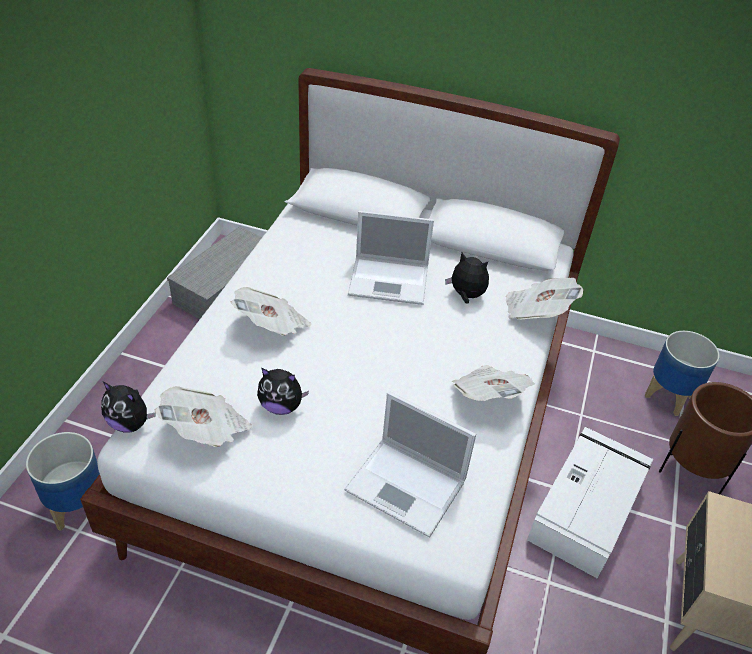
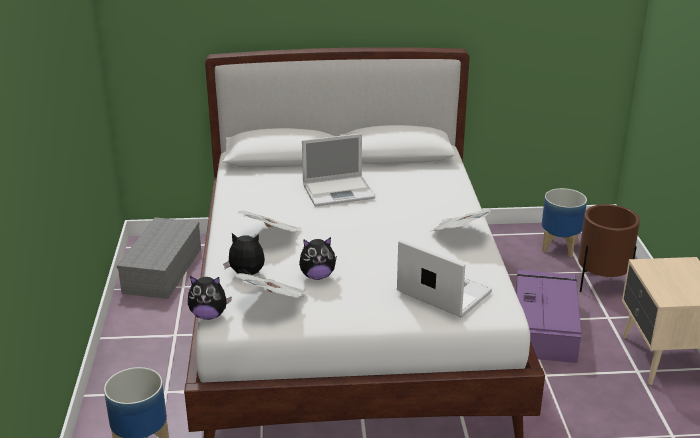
camera: 20 degrees left, 15 degrees down
laptop [344,391,476,537] -> laptop turned 150 degrees counterclockwise [397,239,492,318]
plush toy [445,252,489,304] -> plush toy moved to [223,233,265,275]
newspaper [506,278,583,319] -> none
white storage box [527,427,653,579] -> purple storage box [515,270,581,363]

